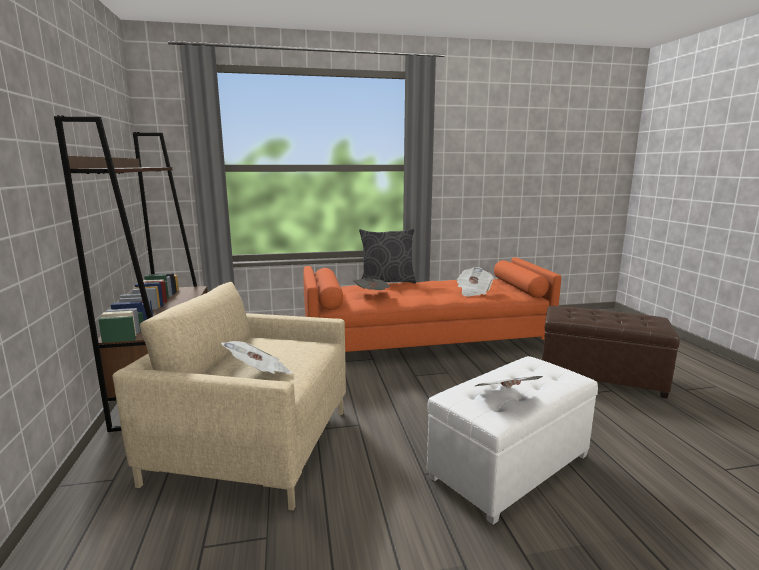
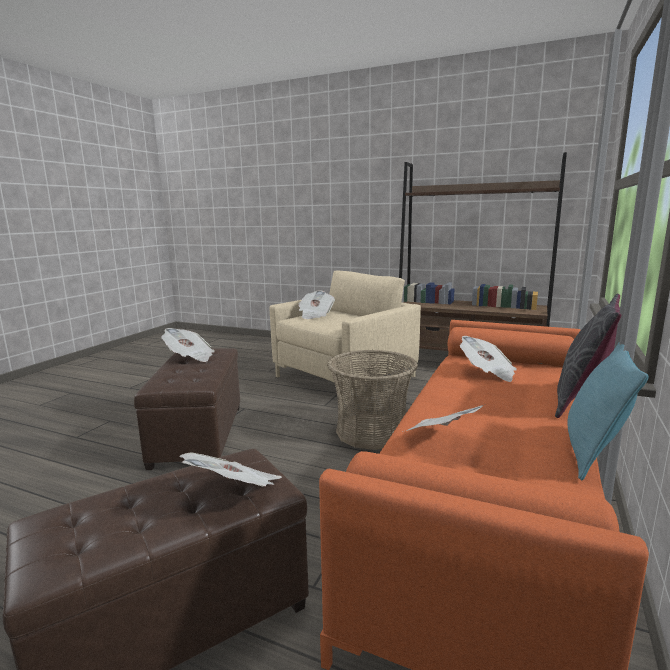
camera: 125 degrees right, 0 degrees up
white ottoman [427,356,598,525] -> brown ottoman [134,348,240,470]
none -> newspaper [179,453,282,487]
none -> basket [327,350,418,450]
none -> turquoise pillow [567,341,649,480]

